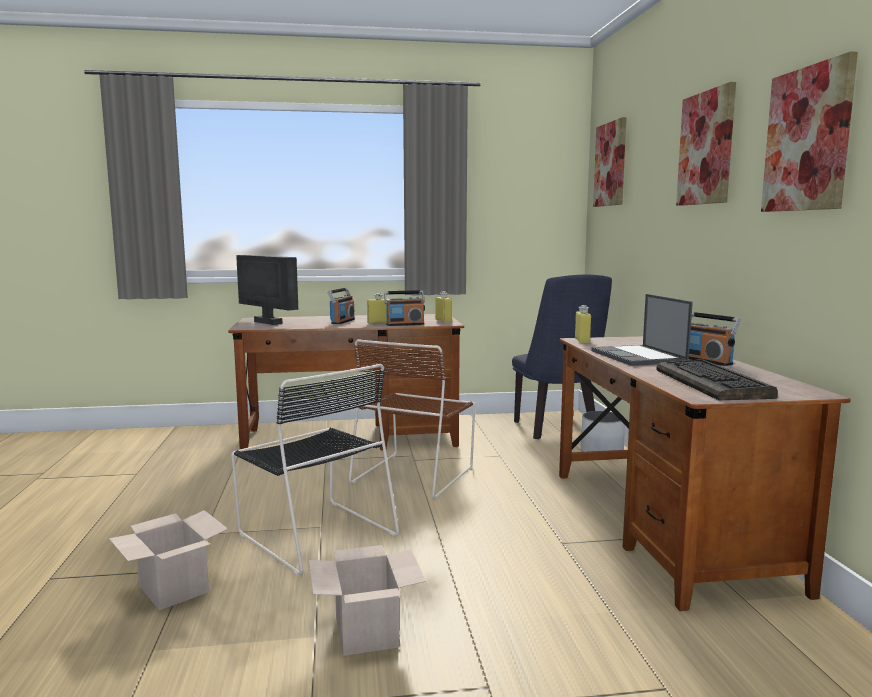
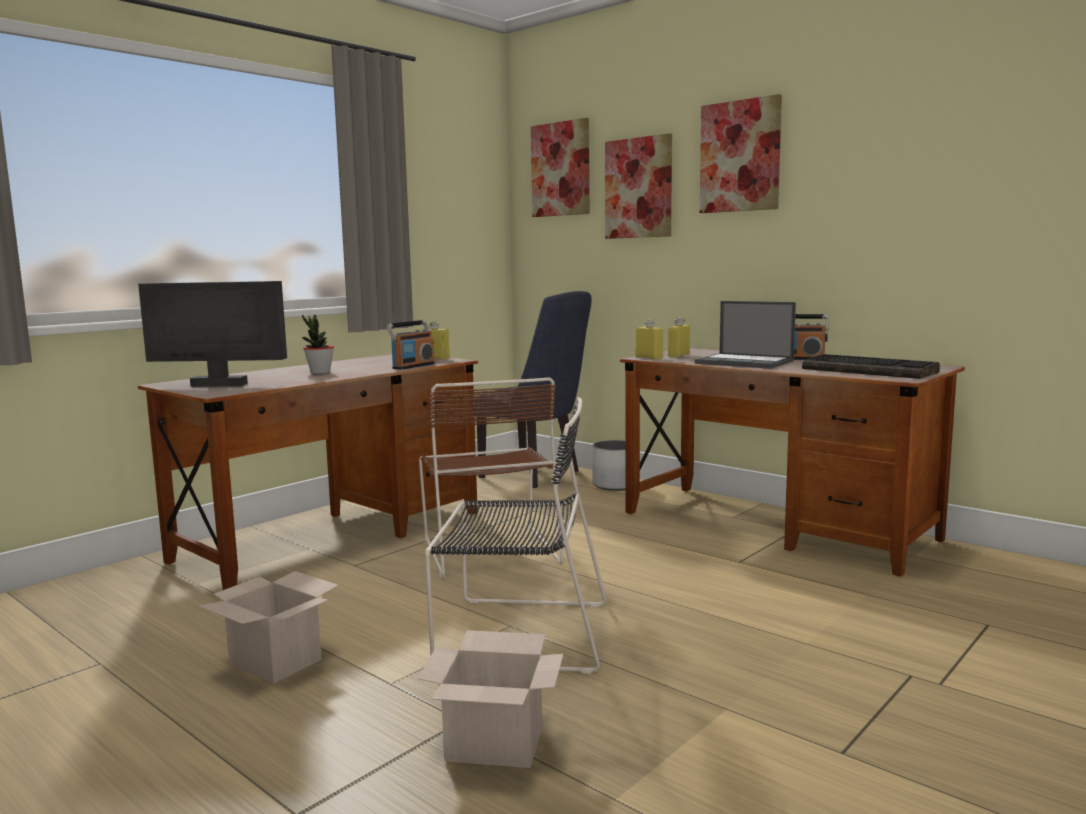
camera: 40 degrees left, 0 degrees up
cardboard box [309,545,426,656] -> cardboard box moved to [198,571,339,684]
radio [327,288,355,324] -> potted plant [302,315,334,374]
yellow bottle [367,293,389,324] -> yellow bottle moved to [668,318,690,358]
picture [761,51,858,212] -> picture moved to [605,133,672,239]

